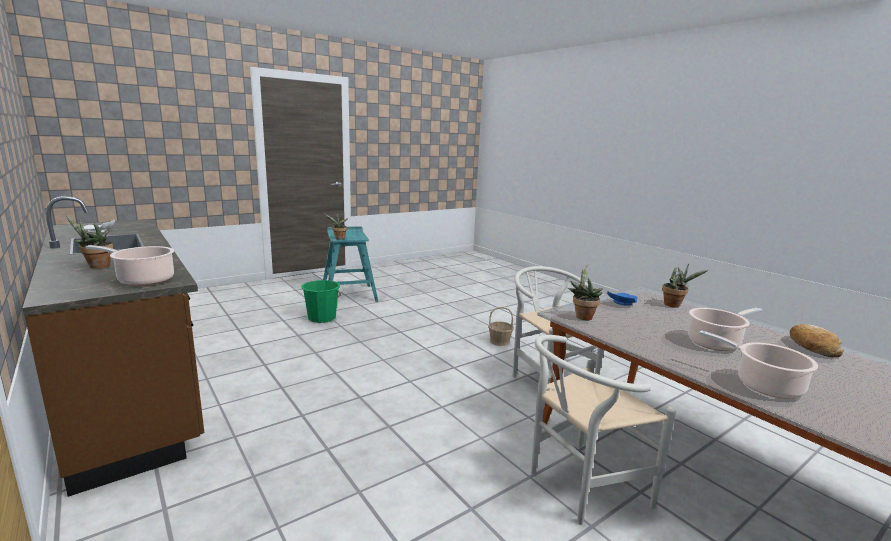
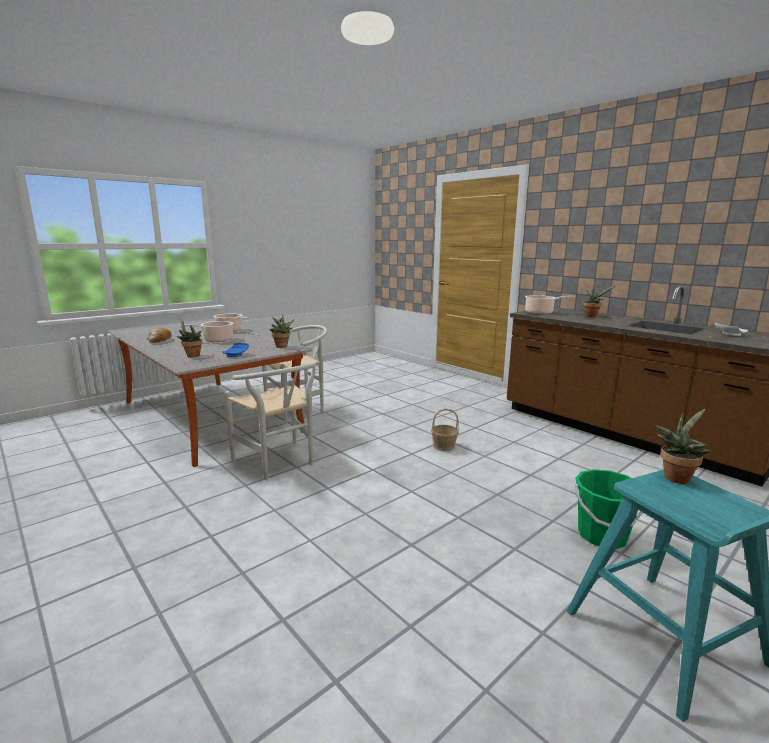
camera: 175 degrees right, 0 degrees up
basket [488,306,514,346] -> basket moved to [431,409,459,452]

